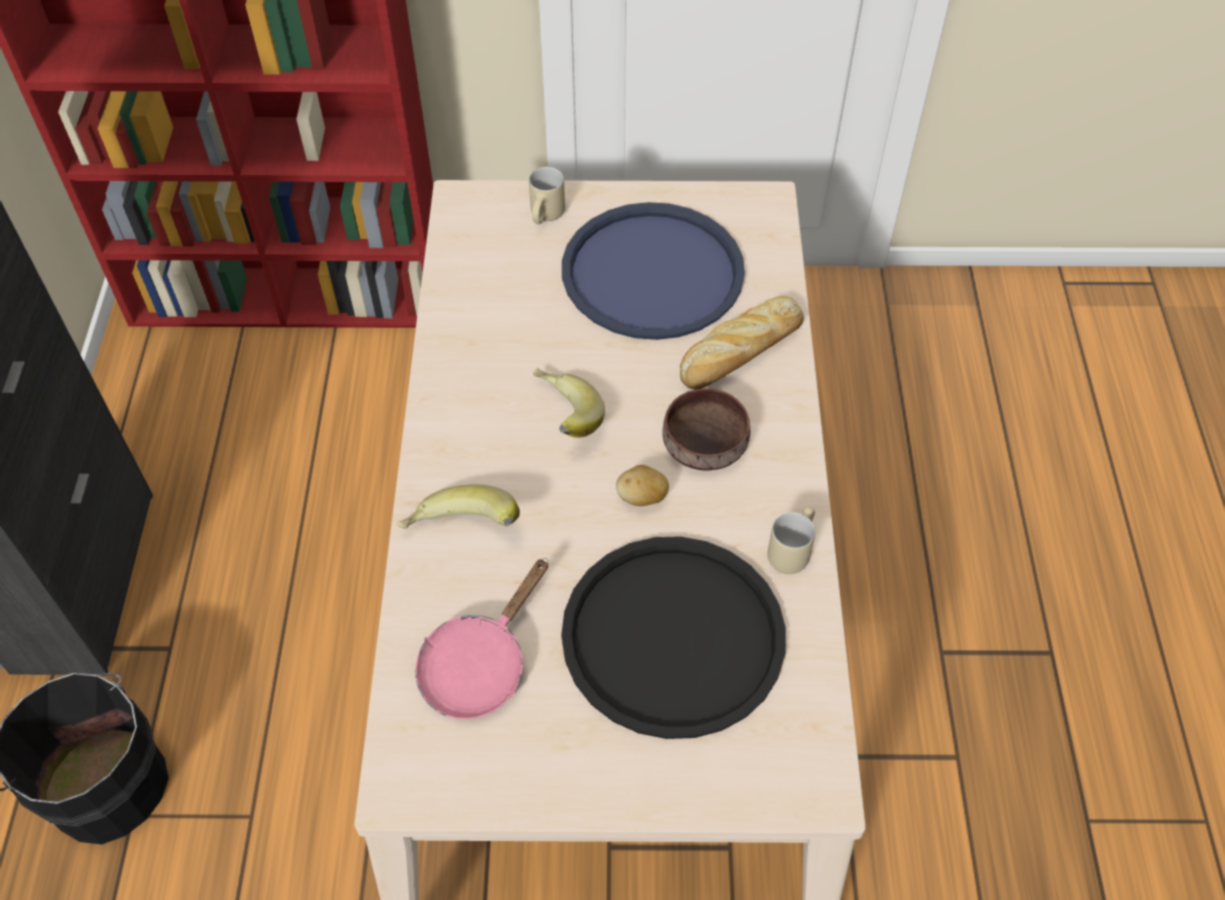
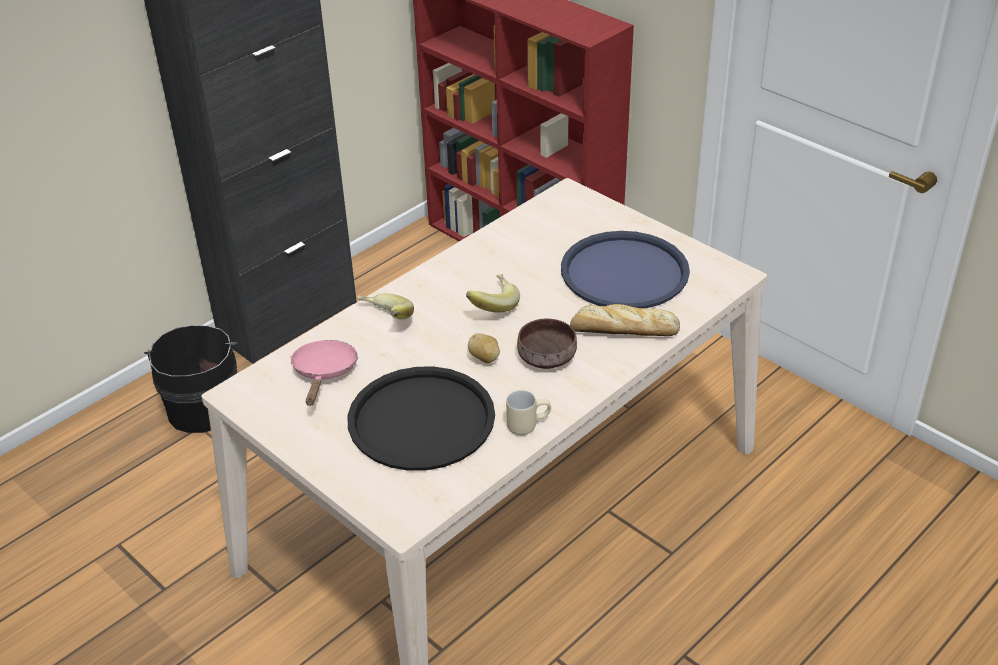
camera: 45 degrees right, 15 degrees down
pink frying pan [415,558,548,719] -> pink frying pan turned 105 degrees clockwise [290,340,358,406]
beige mug [529,167,565,224] -> none

